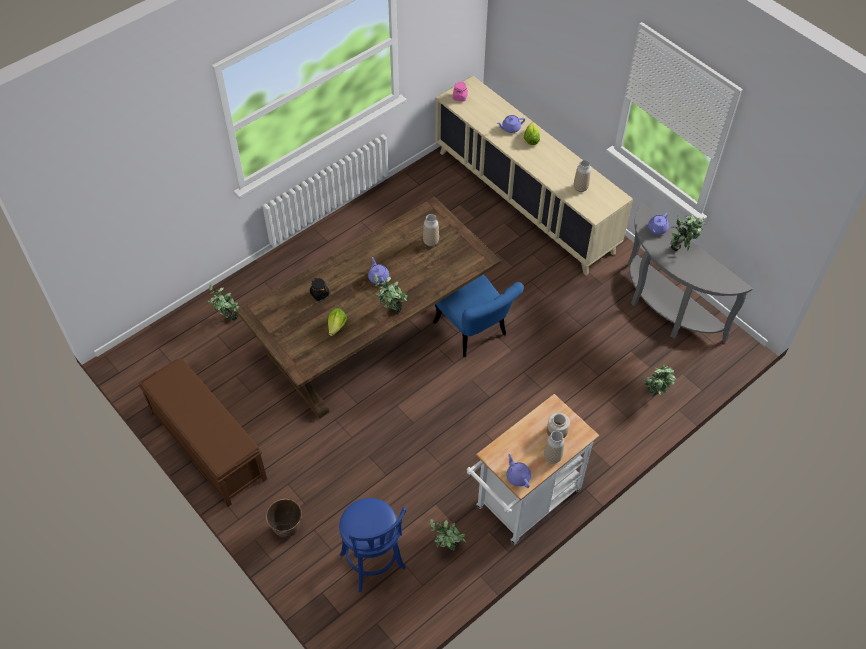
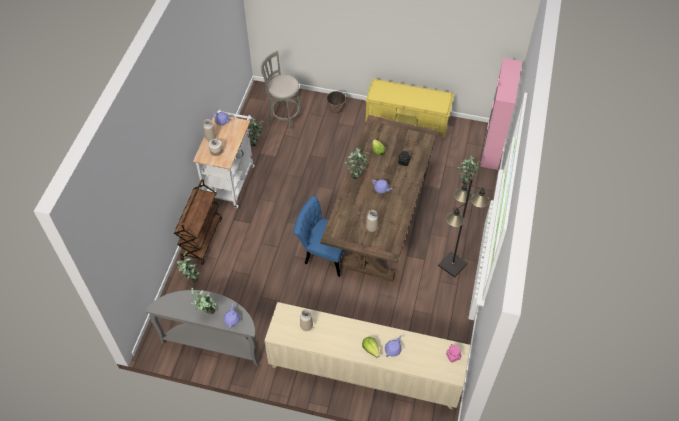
camera: 145 degrees right, 0 degrees up
brown bench [138,358,267,507] -> yellow bench [365,79,454,138]
blue stool [339,498,406,592] -> grey stool [261,51,304,133]
none -> brown cart [174,179,222,265]
none -> black floor lamp [438,178,489,278]
none -> pink cabinet [480,58,522,170]

